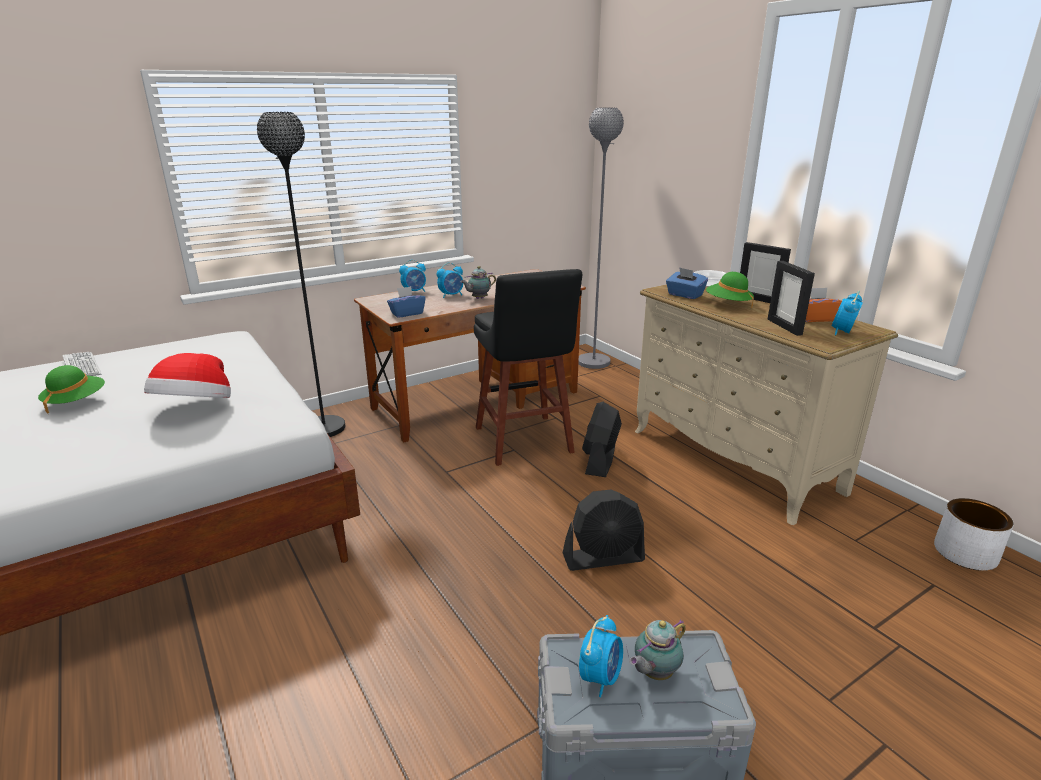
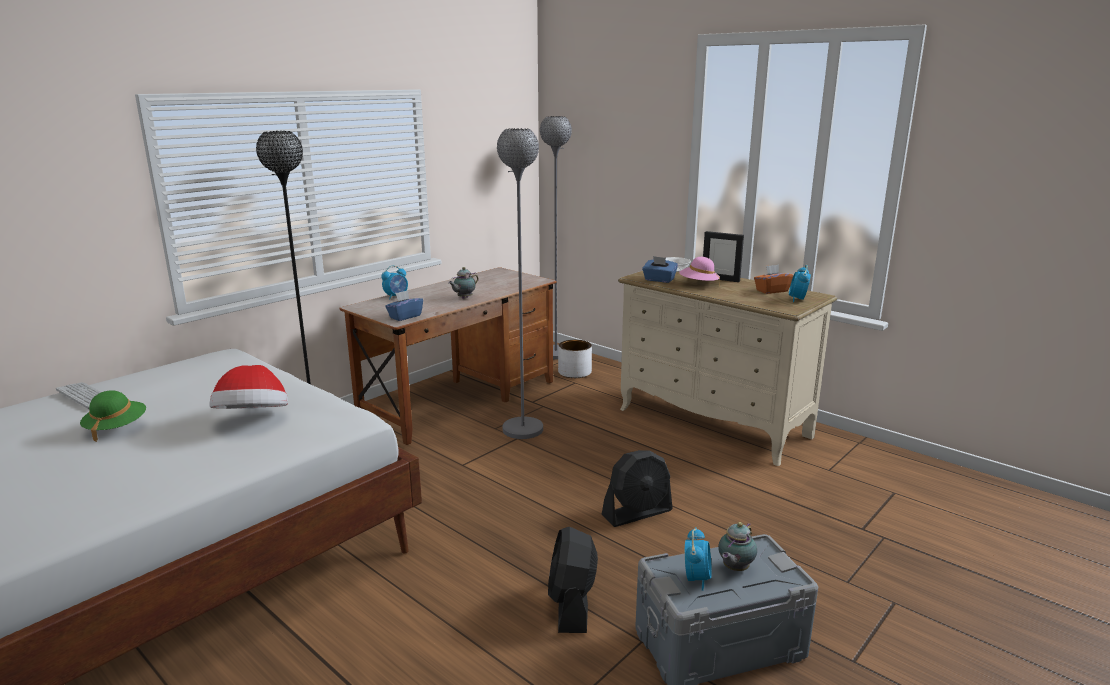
camera: 15 degrees left, 5 degrees down
alarm clock [437,263,463,298] -> none
black stool [474,269,582,466] -> grey floor lamp [497,128,543,439]
black fan [582,402,622,477] -> black fan moved to [548,527,598,633]
green hat [706,272,754,308] -> pink hat [679,257,720,286]
picture frame [768,261,815,336] -> none
white planter [934,498,1014,571] -> white planter moved to [558,340,592,378]

